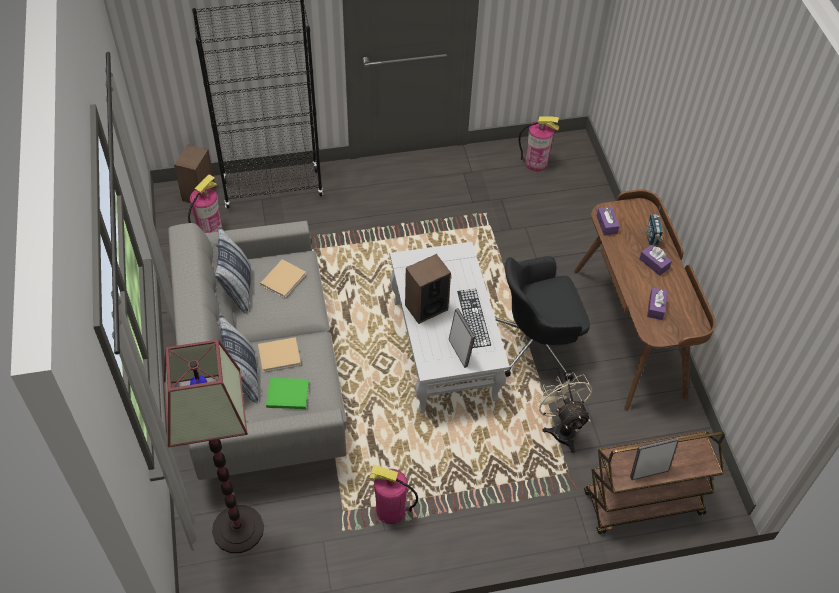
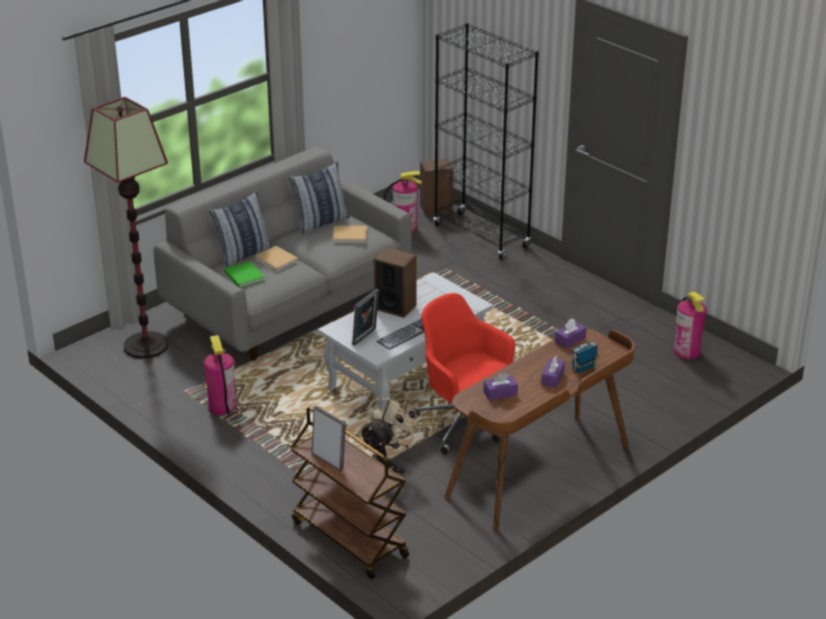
camera: 60 degrees right, 20 degrees down
black office chair [495,256,590,381] -> red office chair [409,293,515,455]

